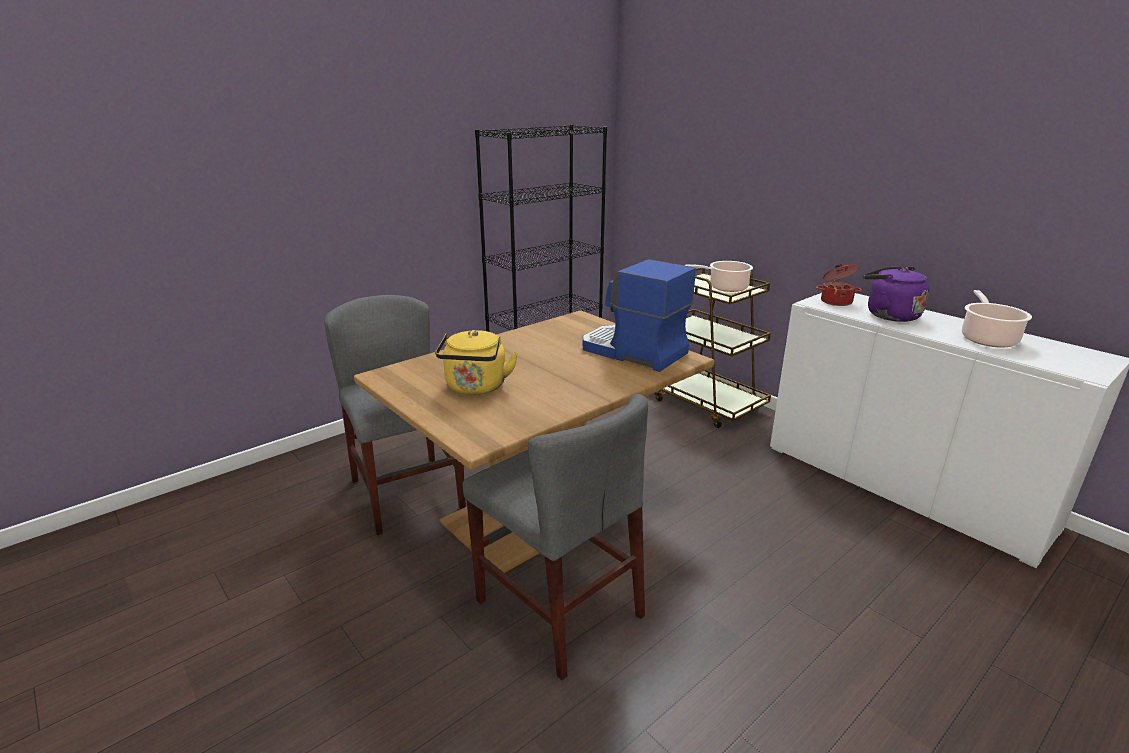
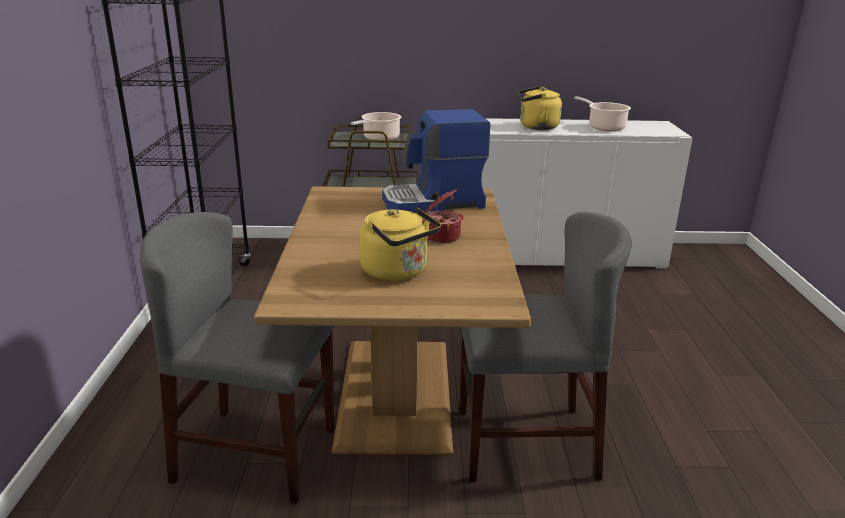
camera: 50 degrees left, 0 degrees up
cooking pot [816,264,862,306] -> cooking pot moved to [422,189,464,243]
purple kettle [863,267,929,322] -> yellow kettle [518,87,562,130]

